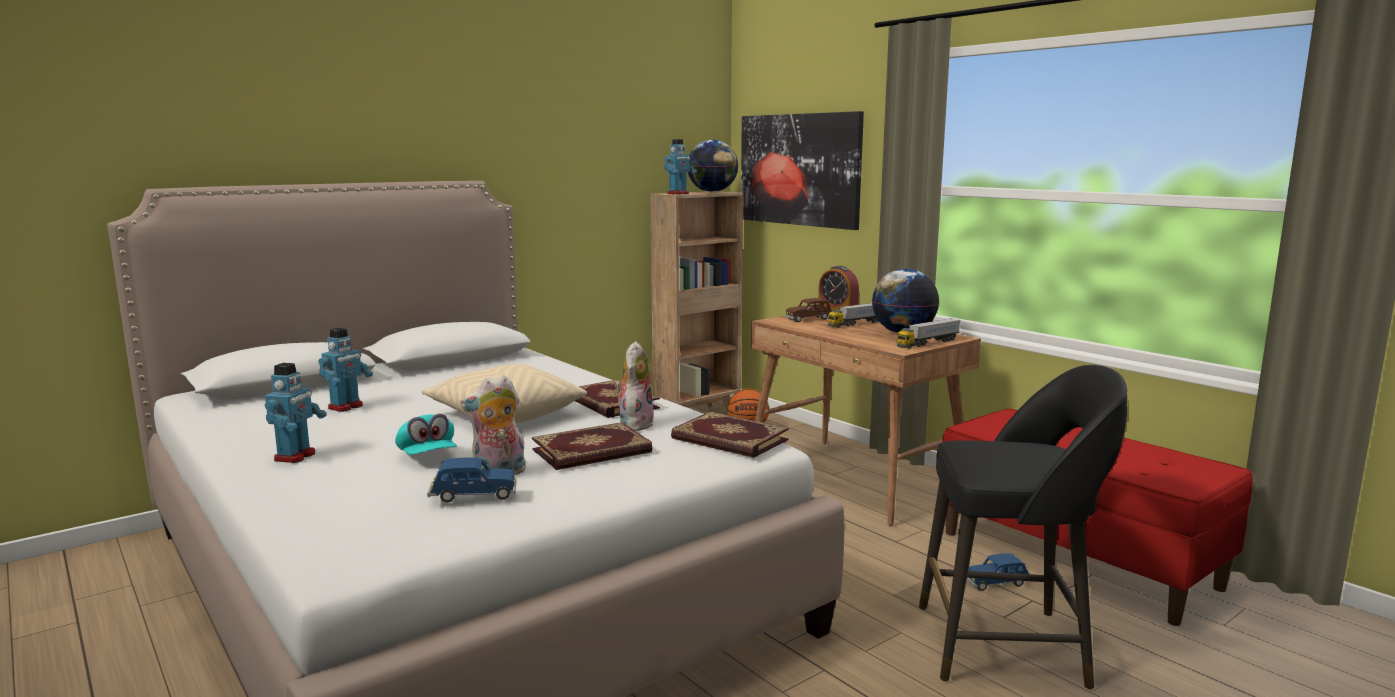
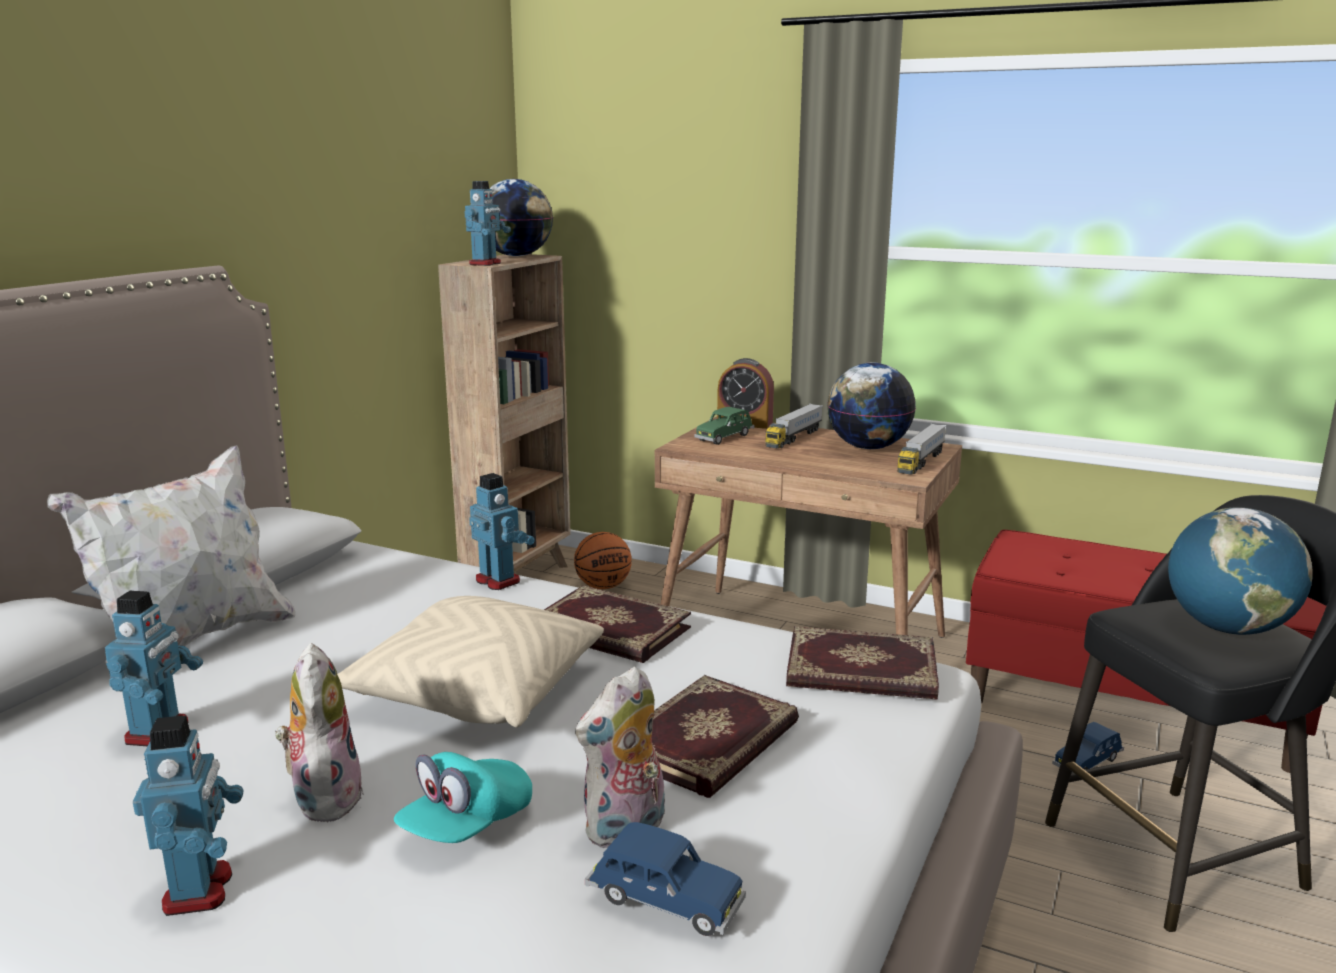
camera: 25 degrees left, 5 degrees up
turquoise cap [395,414,457,455] -> turquoise cap turned 90 degrees clockwise [394,752,532,843]
blue toy car [427,458,517,503] -> blue toy car turned 60 degrees clockwise [585,822,746,936]
plush toy [613,341,654,431] -> plush toy moved to [275,643,364,822]
picture [741,111,864,230] -> none
brown toy car [785,298,832,322] -> green toy car [694,407,754,445]
none -> white pillow [47,445,295,646]
none -> toy robot [469,473,535,590]
none -> globe [1168,508,1313,635]

